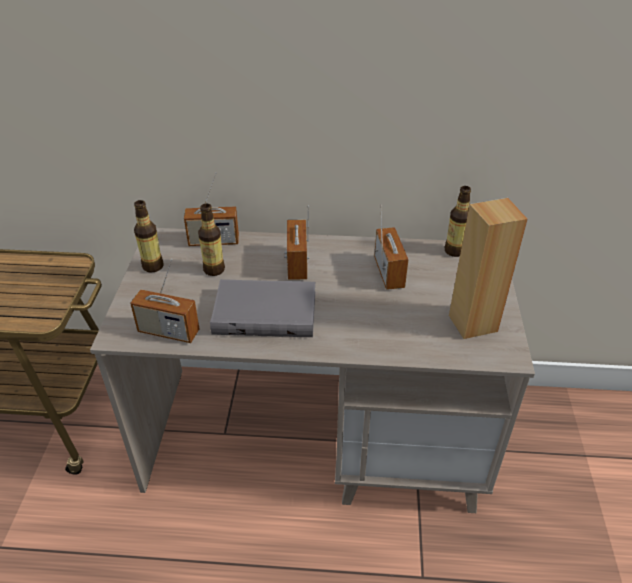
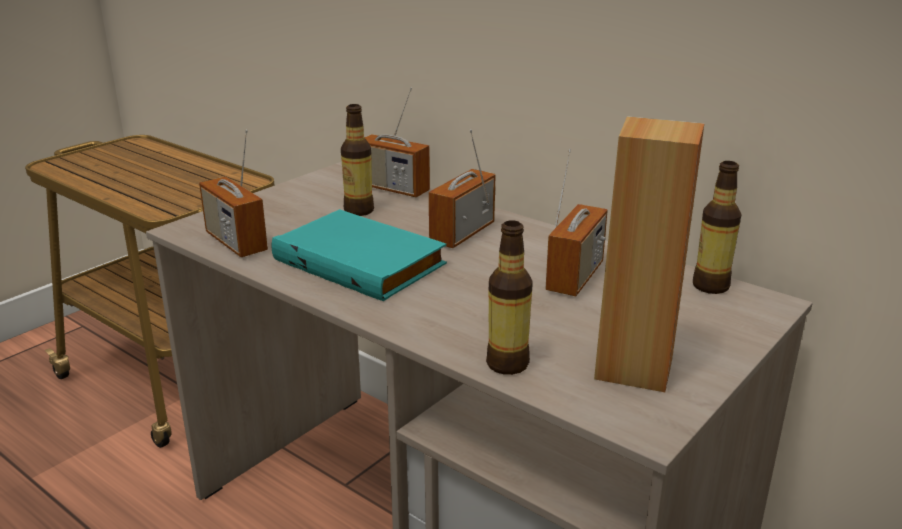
camera: 35 degrees right, 15 degrees down
bottle [134,200,164,272] -> bottle moved to [486,220,533,375]
grey book [210,279,315,337] -> turquoise book [271,209,447,301]

